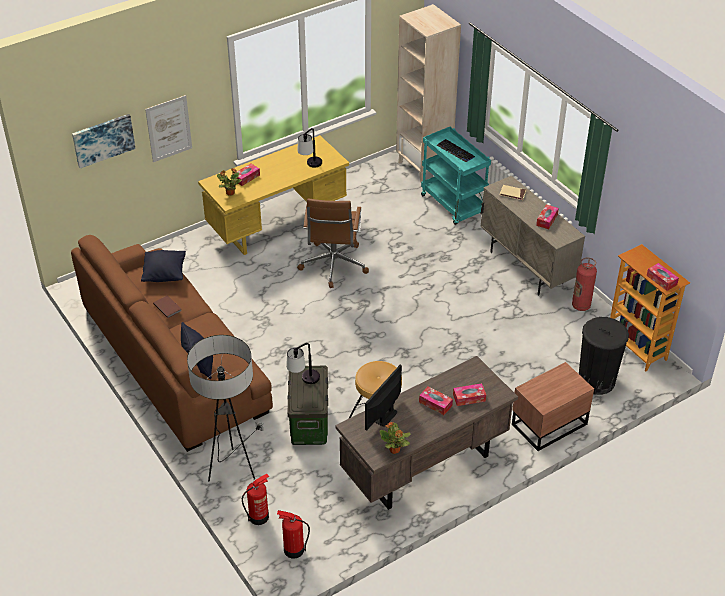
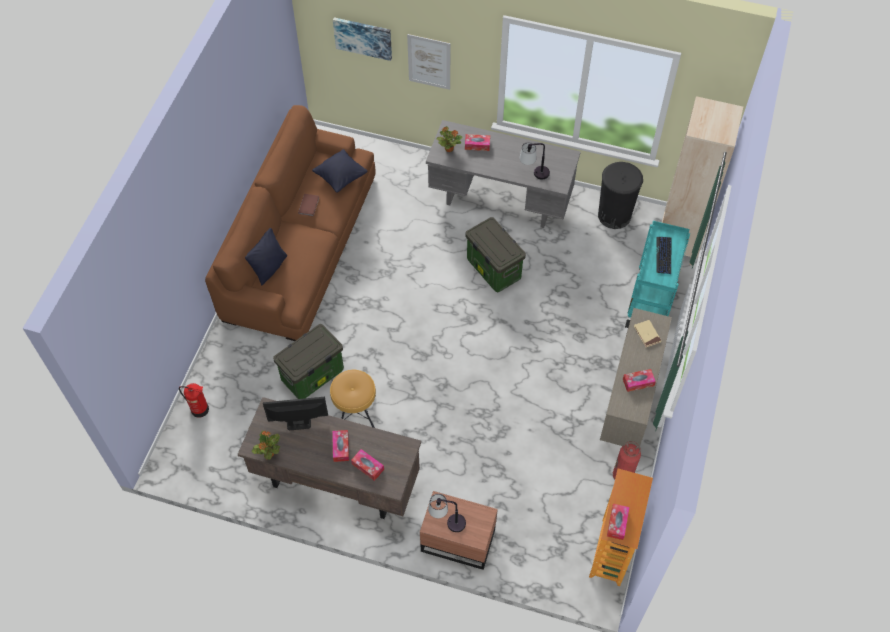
camera: 50 degrees right, 15 degrees up
floor lamp [187,335,264,481] -> none
yellow desk [198,135,349,255] -> grey desk [426,120,581,228]
fire extinguisher [277,510,310,559] -> none
table lamp [286,343,320,384] -> table lamp moved to [428,494,466,532]
brown office chair [297,199,369,288] -> storage box [465,217,526,292]
black trash can [579,317,629,395] -> black trash can moved to [598,162,643,229]

